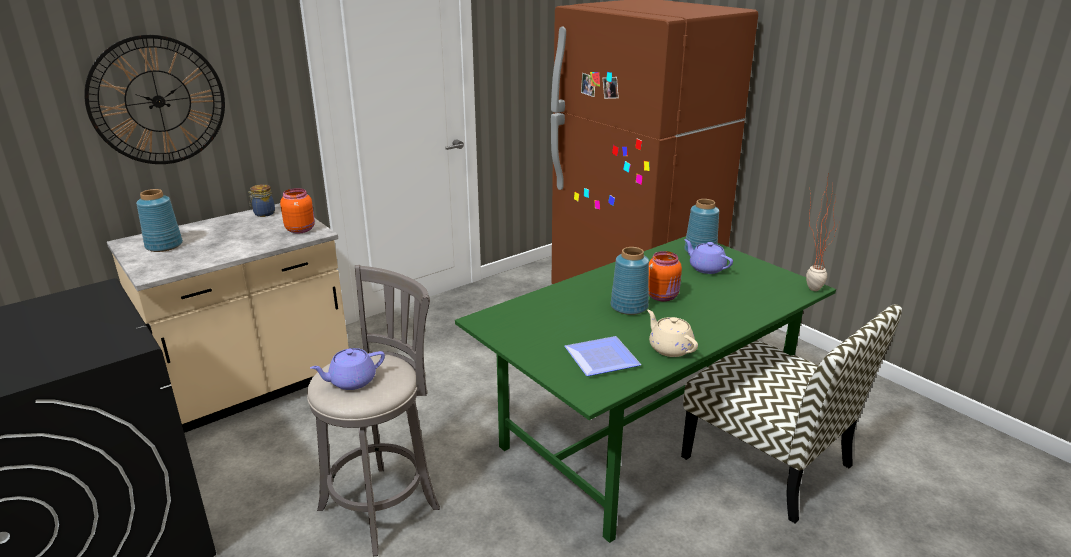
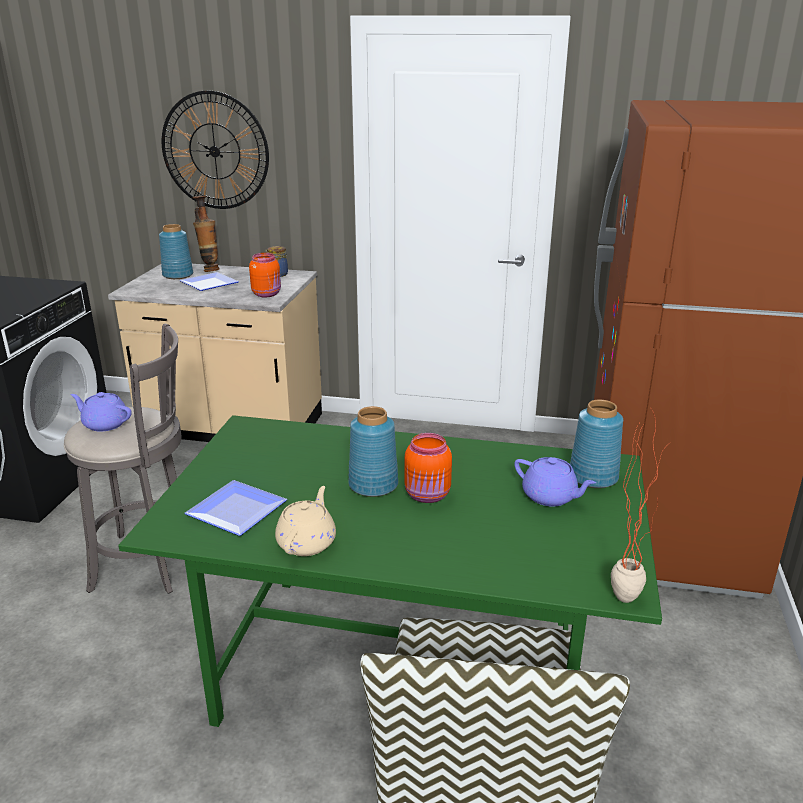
camera: 50 degrees right, 0 degrees up
purple teapot [684,239,733,274] -> purple teapot turned 120 degrees clockwise [514,457,596,507]
none -> plate [180,272,239,291]
none -> vase [193,196,220,272]

